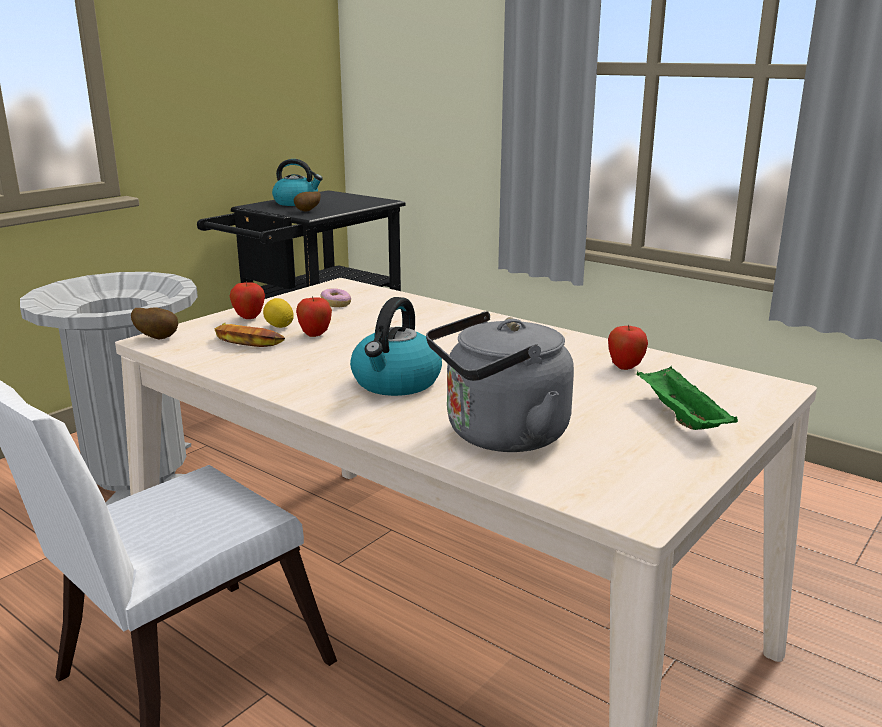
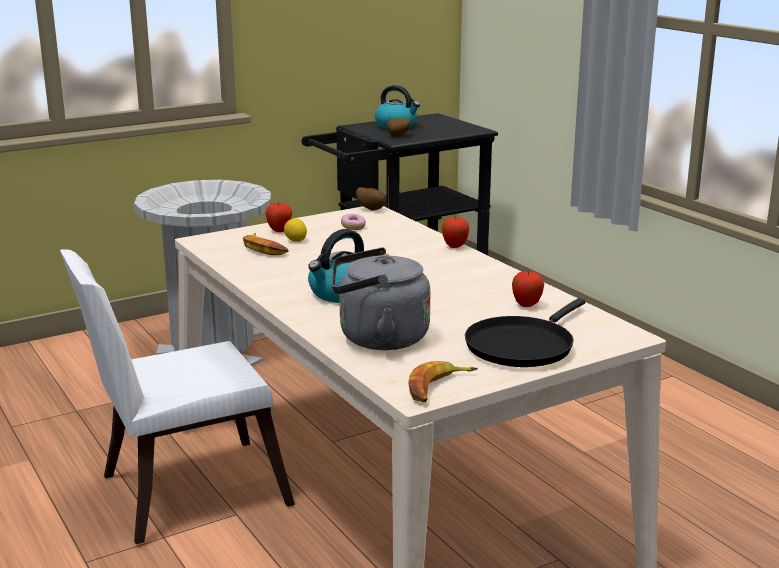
camera: 20 degrees right, 0 degrees up
potato [131,307,178,340] -> potato moved to [356,187,386,211]
apple [296,296,332,337] -> apple moved to [442,216,469,248]
green tray [636,366,738,430] -> black frying pan [465,298,586,367]
none -> banana [408,361,478,402]

